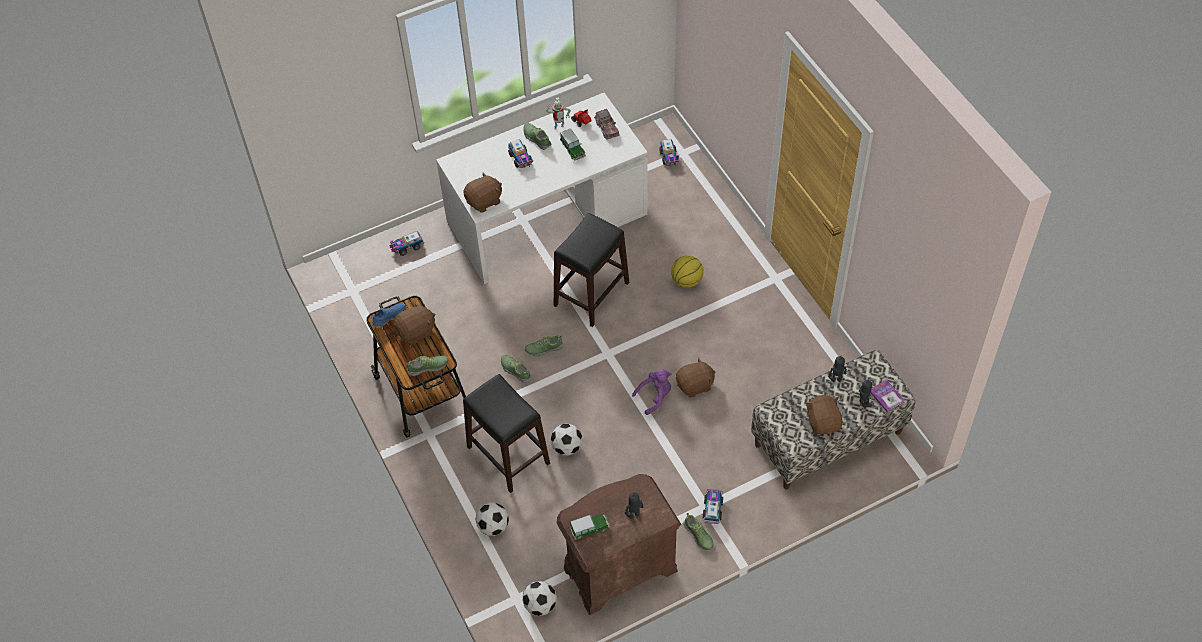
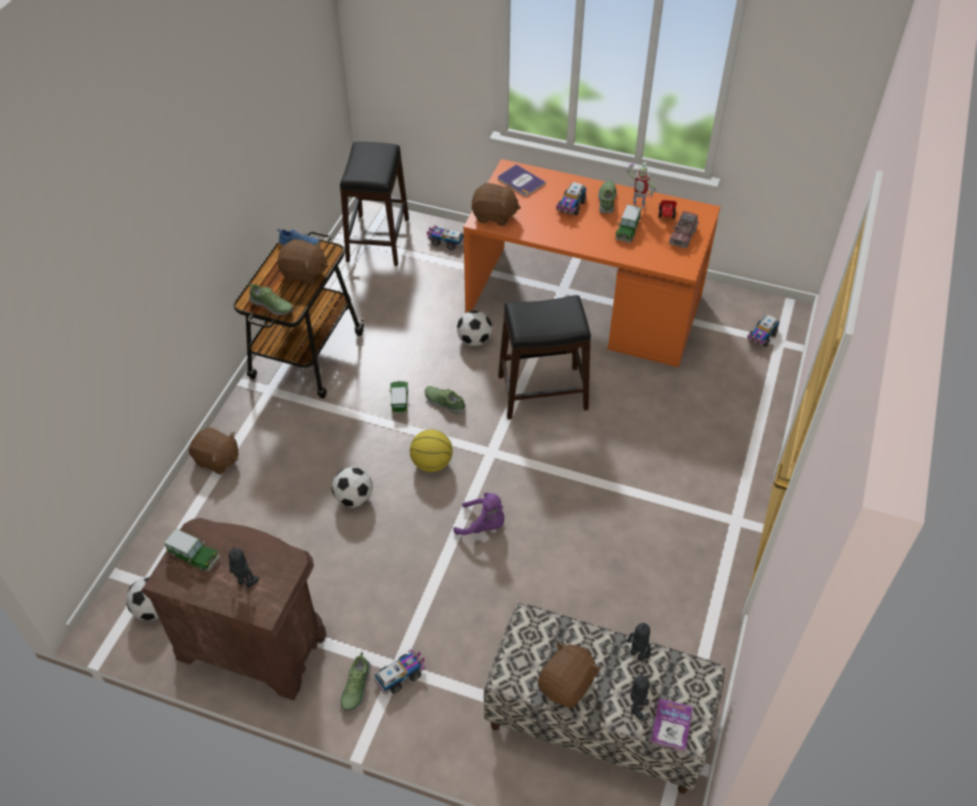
camera: 45 degrees right, 5 degrees down
white desk [436,93,648,284] -> orange desk [463,159,720,367]
black stool [463,374,550,493] -> black stool moved to [340,142,409,266]
football [476,502,509,536] -> football moved to [457,311,492,346]
shoe [501,355,532,383] -> toy car [389,381,409,414]
basketball [671,255,704,288] -> basketball moved to [410,430,453,472]
brown plush toy [676,358,716,398] -> brown plush toy moved to [189,427,238,475]
none -> book [498,164,546,196]

